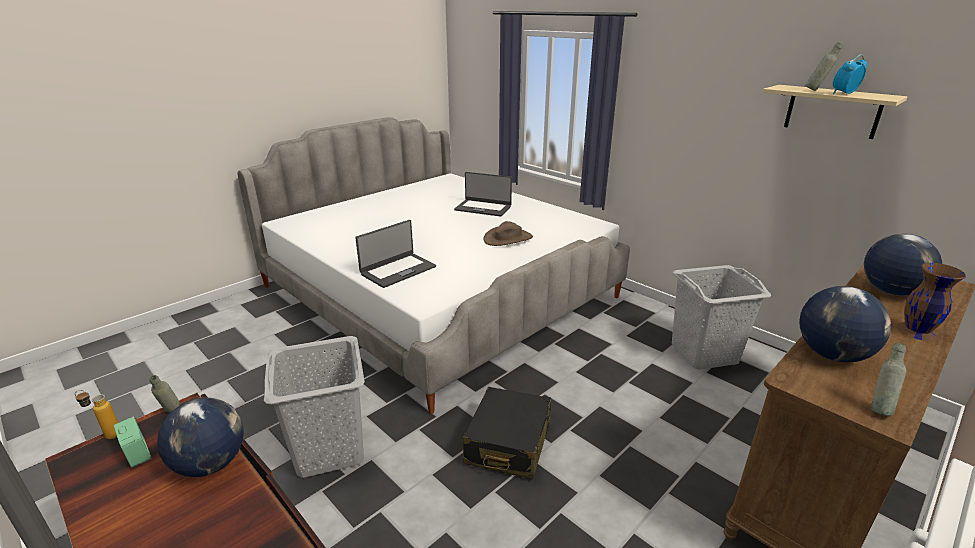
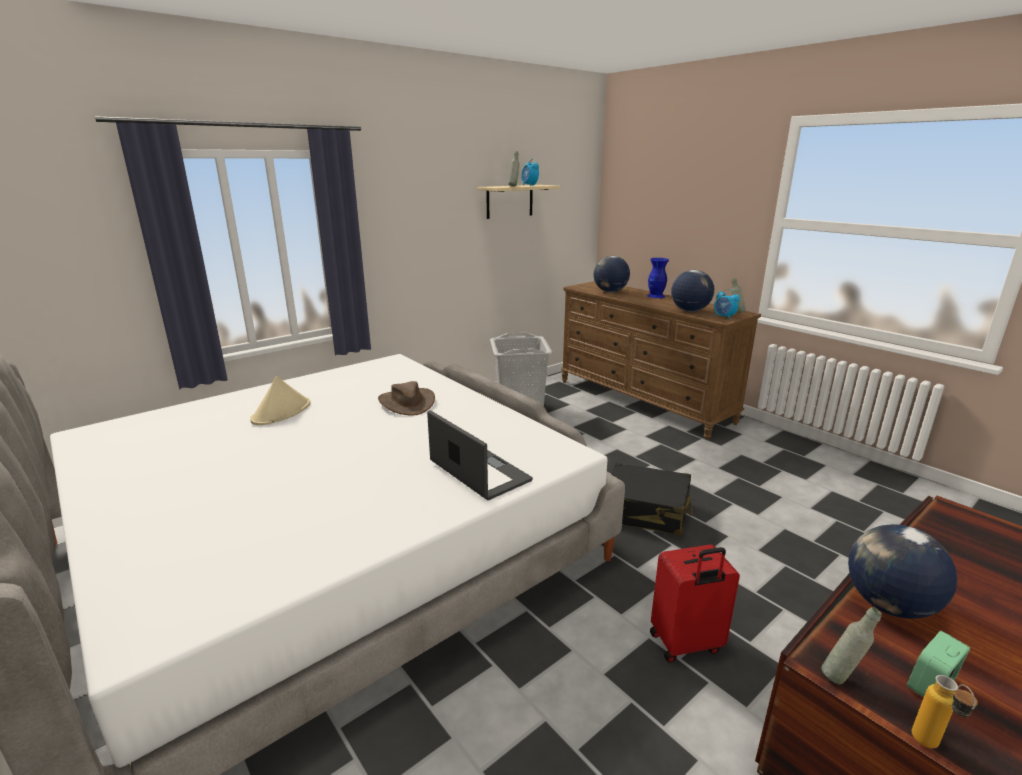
camera: 85 degrees left, 5 degrees down
grey laundry basket [264,336,365,478] -> red suitcase [650,544,740,663]
laptop [454,172,512,217] -> beige hat [250,376,311,425]
brown vase [896,263,966,341] -> blue vase [647,258,669,298]
none -> alarm clock [714,289,740,320]

